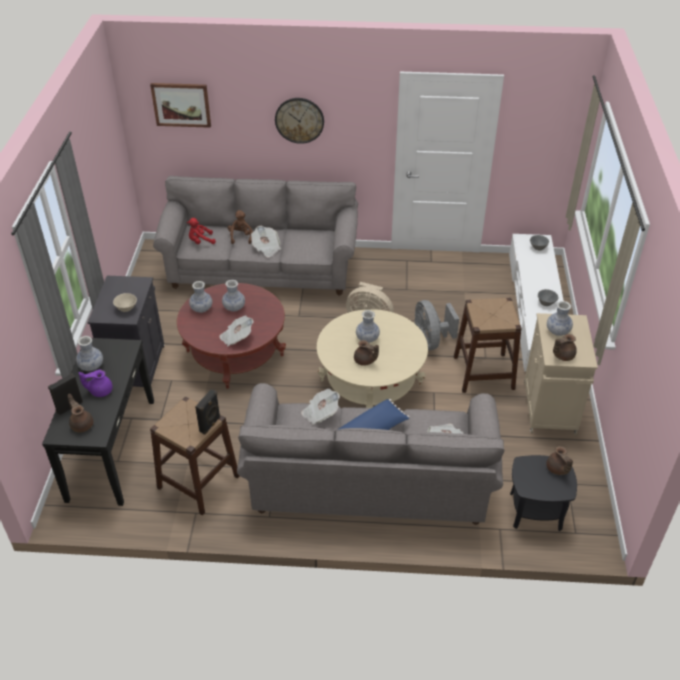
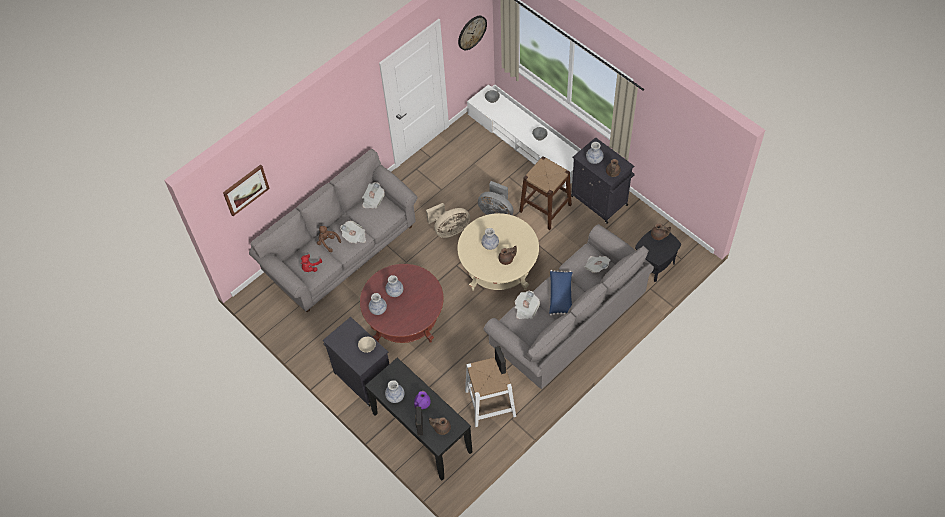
camera: 45 degrees left, 15 degrees up
brown stool [150,396,239,515] -> white stool [465,357,516,427]
newspaper [219,315,254,346] -> newspaper moved to [362,182,385,209]
wall clock [275,98,324,144] -> wall clock moved to [458,16,487,50]
beige cabinet [524,313,598,436] -> black cabinet [571,137,634,224]

